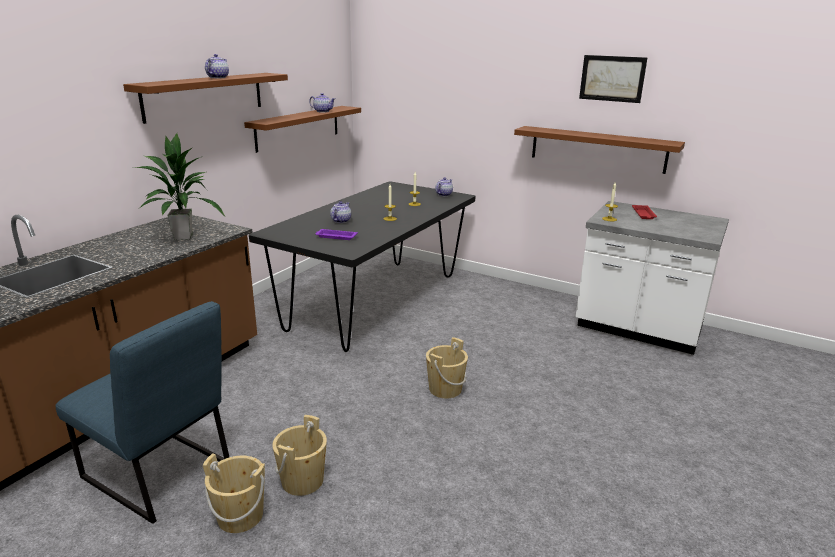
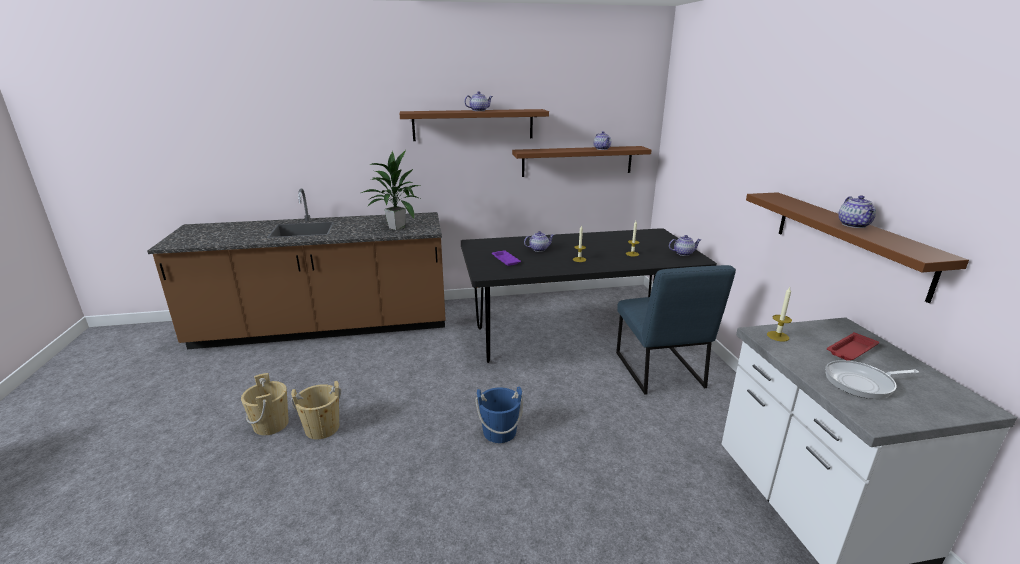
camera: 50 degrees right, 0 degrees up
blue chair [56,301,229,524] -> blue chair moved to [616,265,736,395]
beige bucket [426,337,468,399] -> blue bucket [475,387,523,443]
picture [579,55,647,103] -> none
none -> frying pan [825,360,919,399]
none -> teapot [839,195,876,228]

